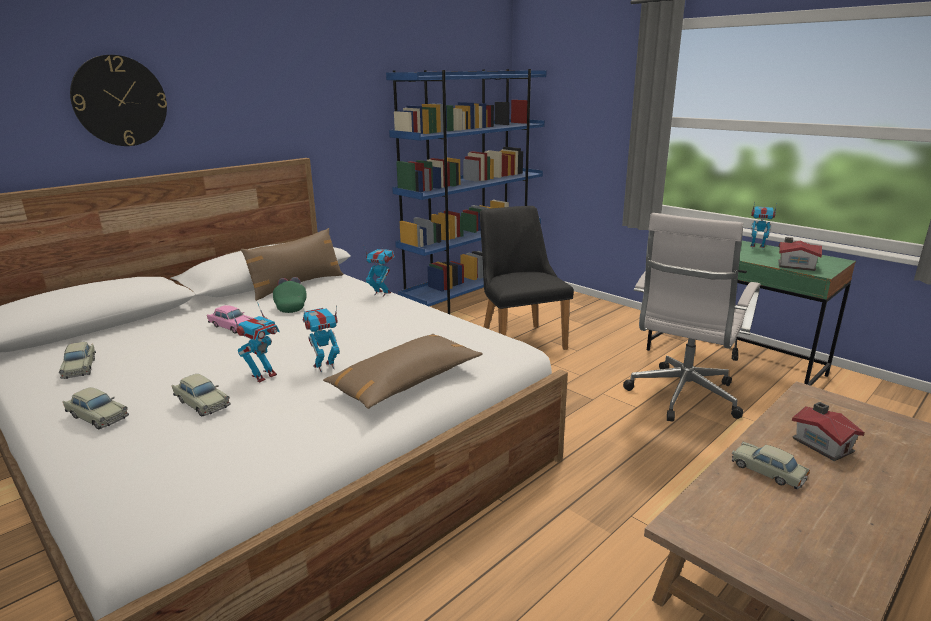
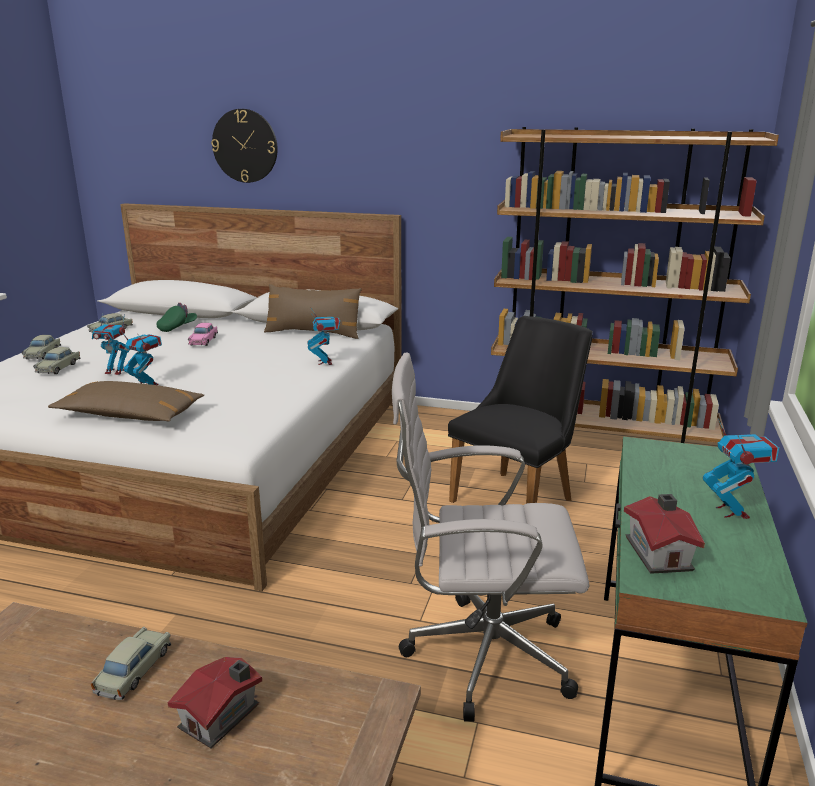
camera: 60 degrees right, 0 degrees up
green cap [273,277,307,313] -> green cap moved to [157,303,197,332]
blue bookcase [386,69,547,314] -> brown bookcase [491,127,779,443]

